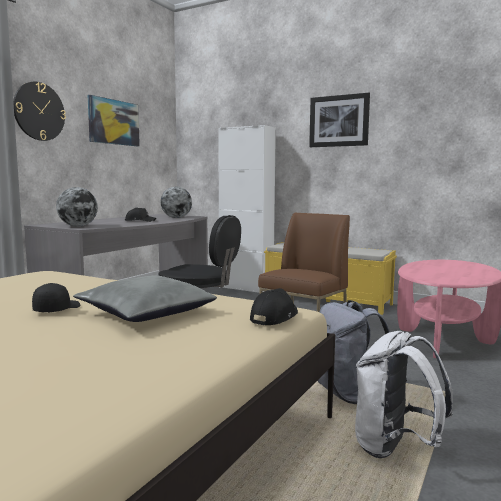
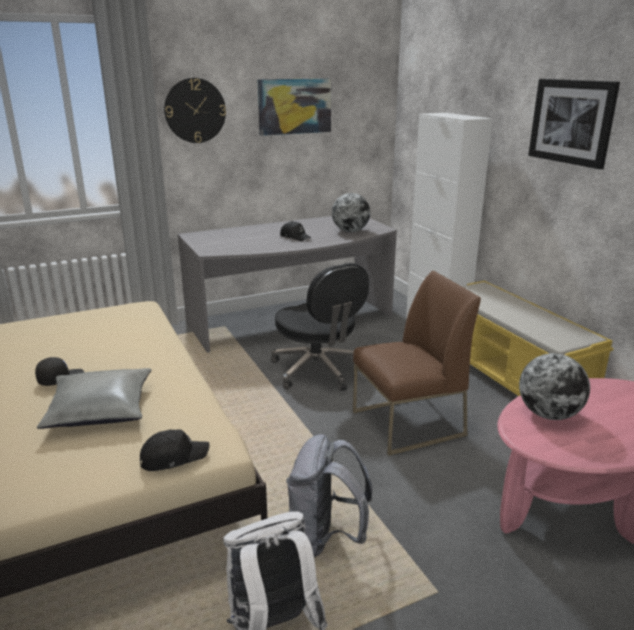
camera: 35 degrees right, 15 degrees up
globe [56,187,98,226] -> globe moved to [519,353,590,420]

